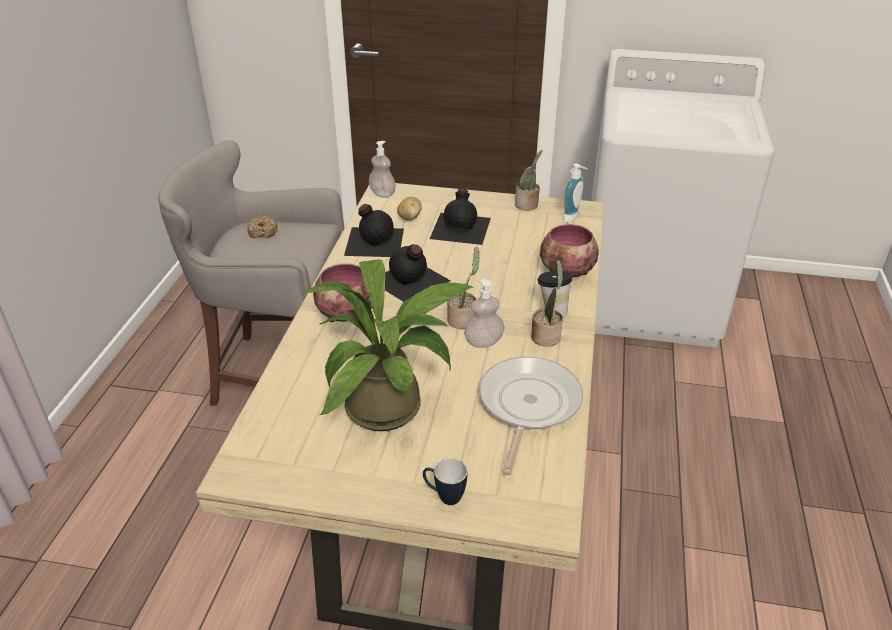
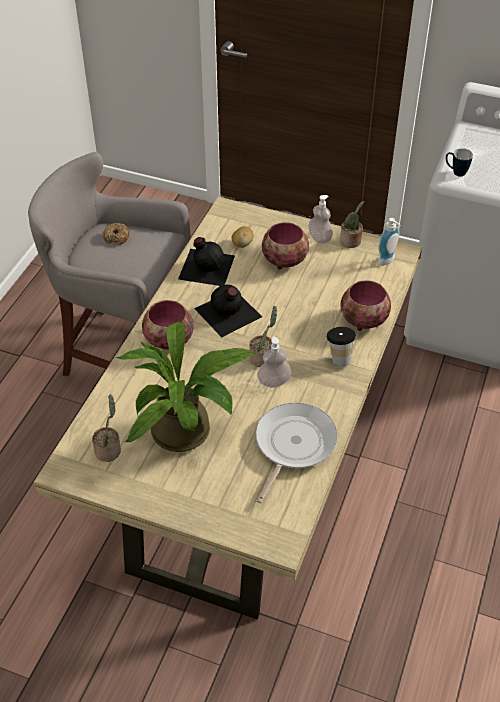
camera: 10 degrees right, 10 degrees up
soap dispenser [369,141,396,198] -> soap dispenser moved to [308,195,333,244]
mug [423,458,467,505] -> mug moved to [446,148,473,177]
black bottle [430,189,491,245] -> bowl [262,222,309,269]
potted plant [531,260,563,347] -> potted plant moved to [92,394,121,462]

